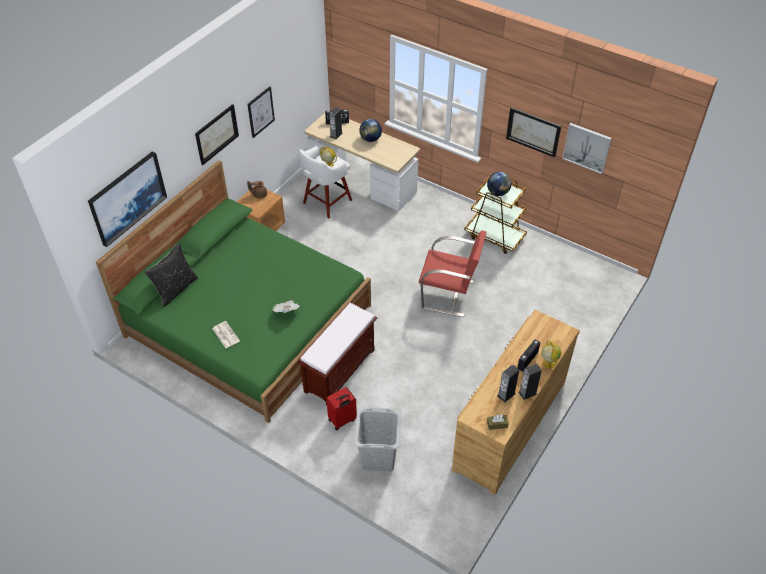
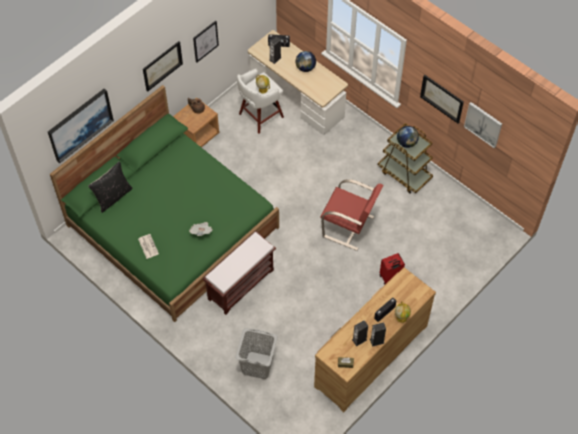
camera: 10 degrees right, 10 degrees up
red suitcase [326,387,357,431] -> red suitcase moved to [379,253,405,285]

